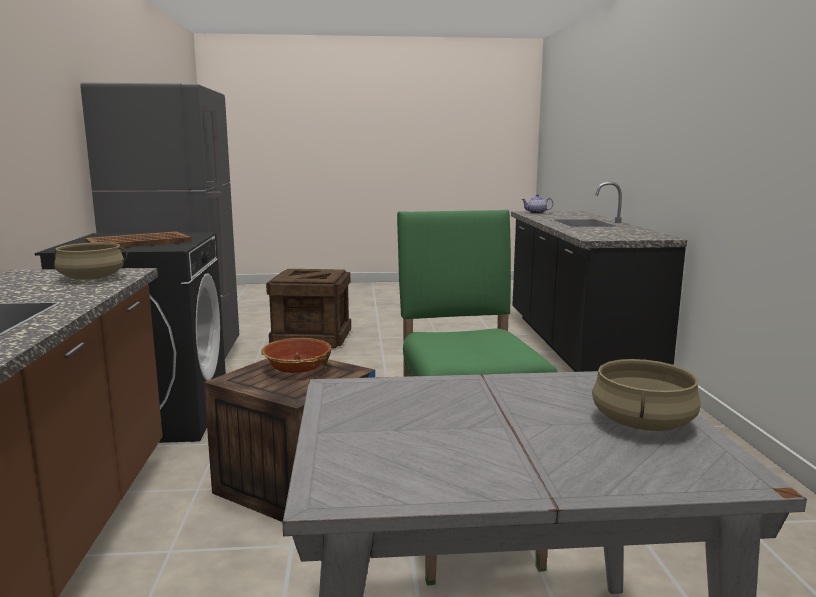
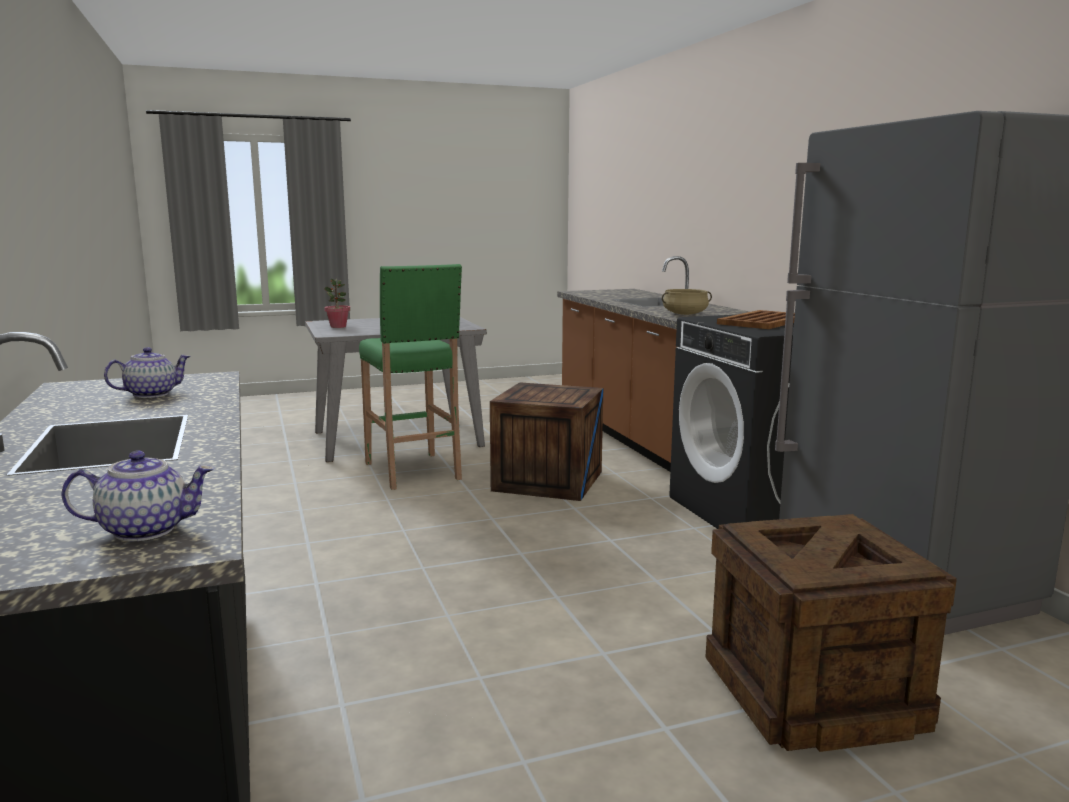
camera: 165 degrees right, 0 degrees up
bowl [261,338,332,373] -> none
beige cooking pot [592,359,701,431] -> potted plant [324,279,350,328]
none -> teapot [104,347,190,398]

